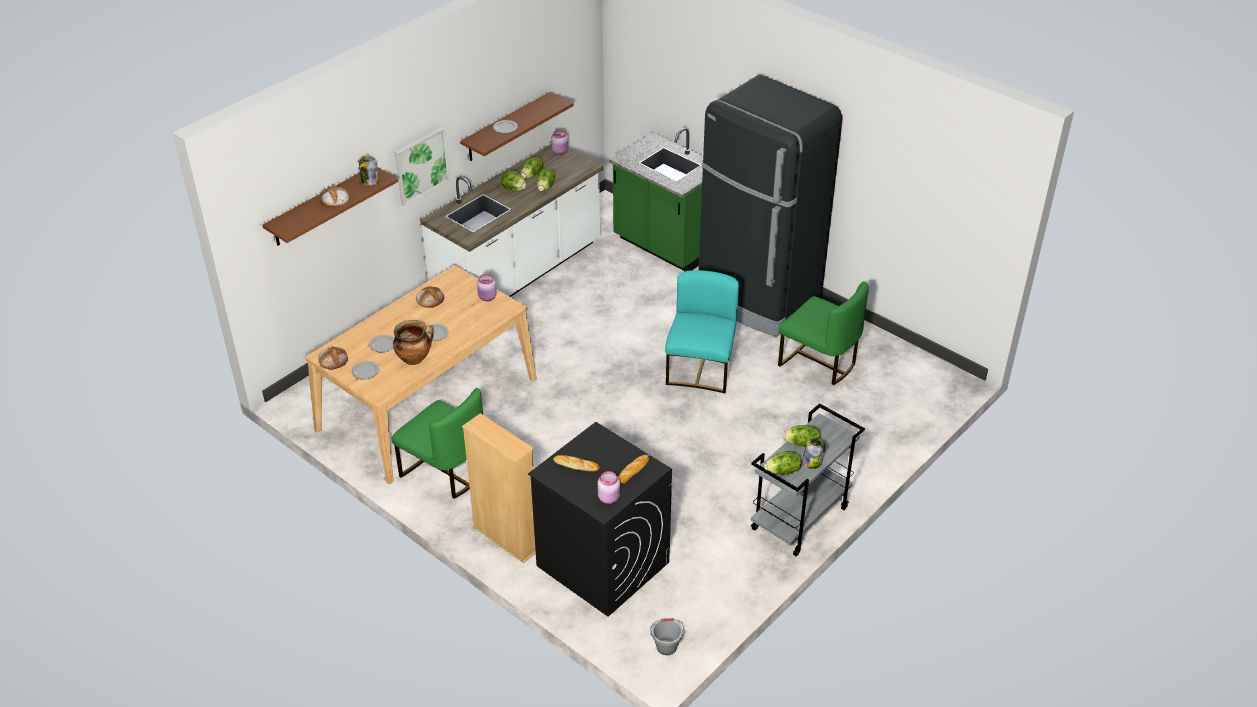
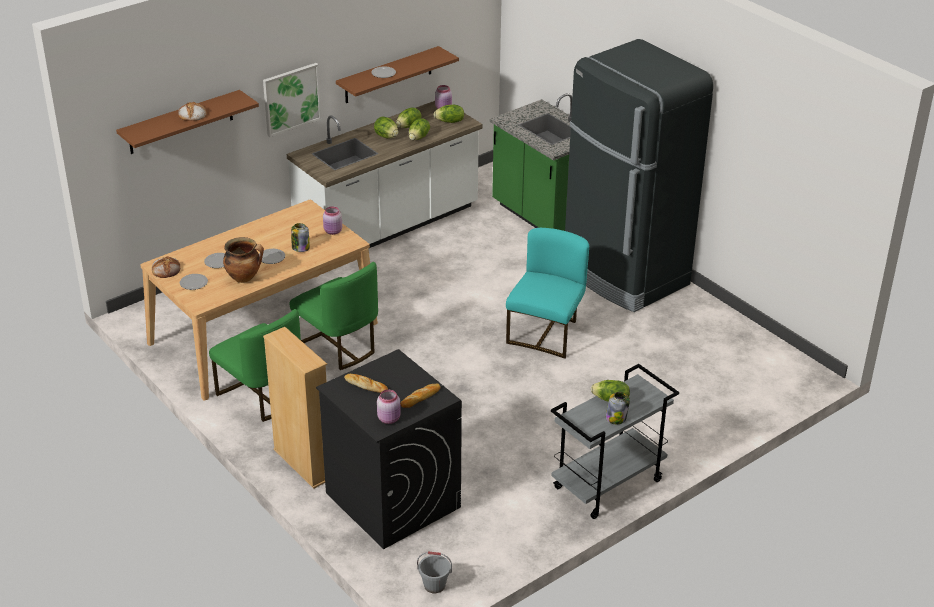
camera: 10 degrees right, 5 degrees down
jar [359,157,379,186] -> jar moved to [291,223,310,252]
bread [416,286,444,308] -> none
lettuce [764,451,802,474] -> lettuce moved to [433,105,464,123]
green chair [778,281,869,385] -> green chair moved to [290,262,378,370]

